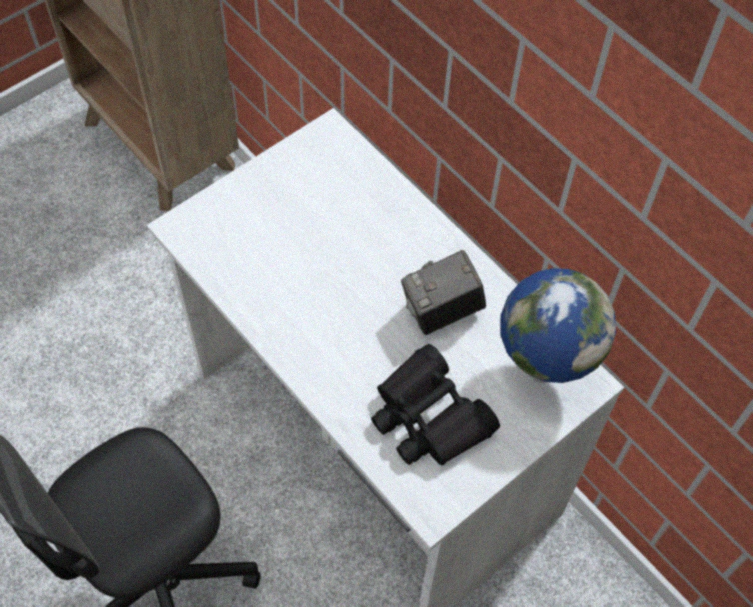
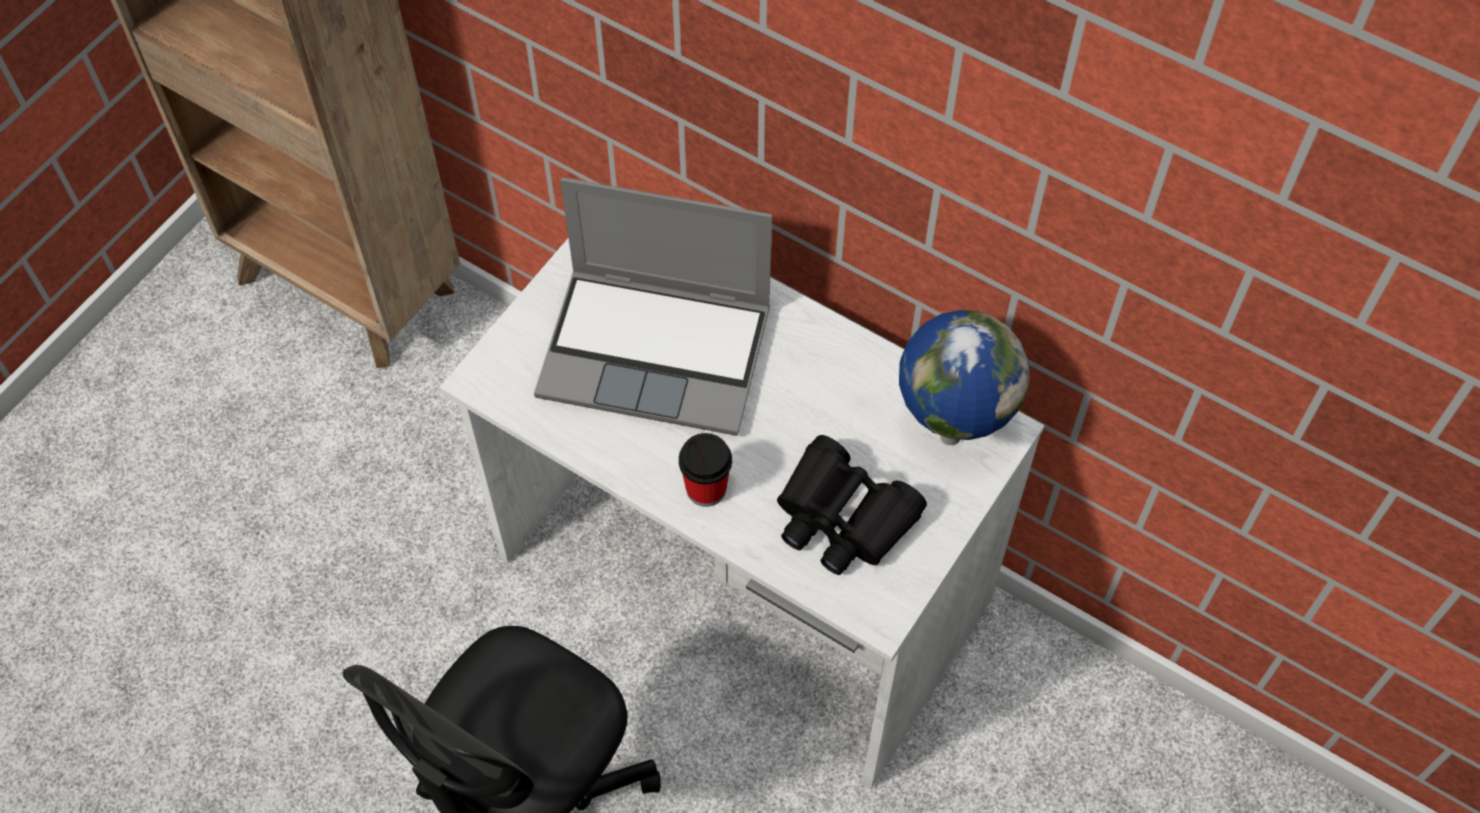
camera: 15 degrees left, 0 degrees up
camera [401,250,486,335] -> none
none -> laptop [534,177,772,436]
none -> cup [679,433,732,507]

